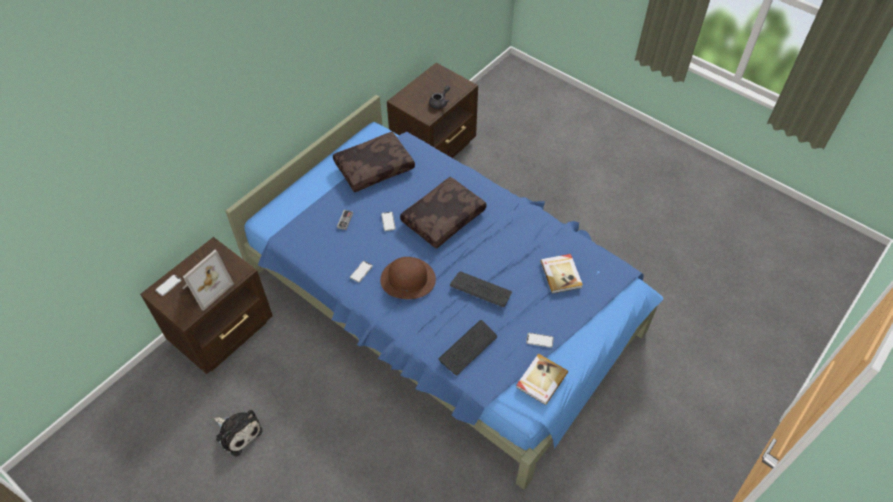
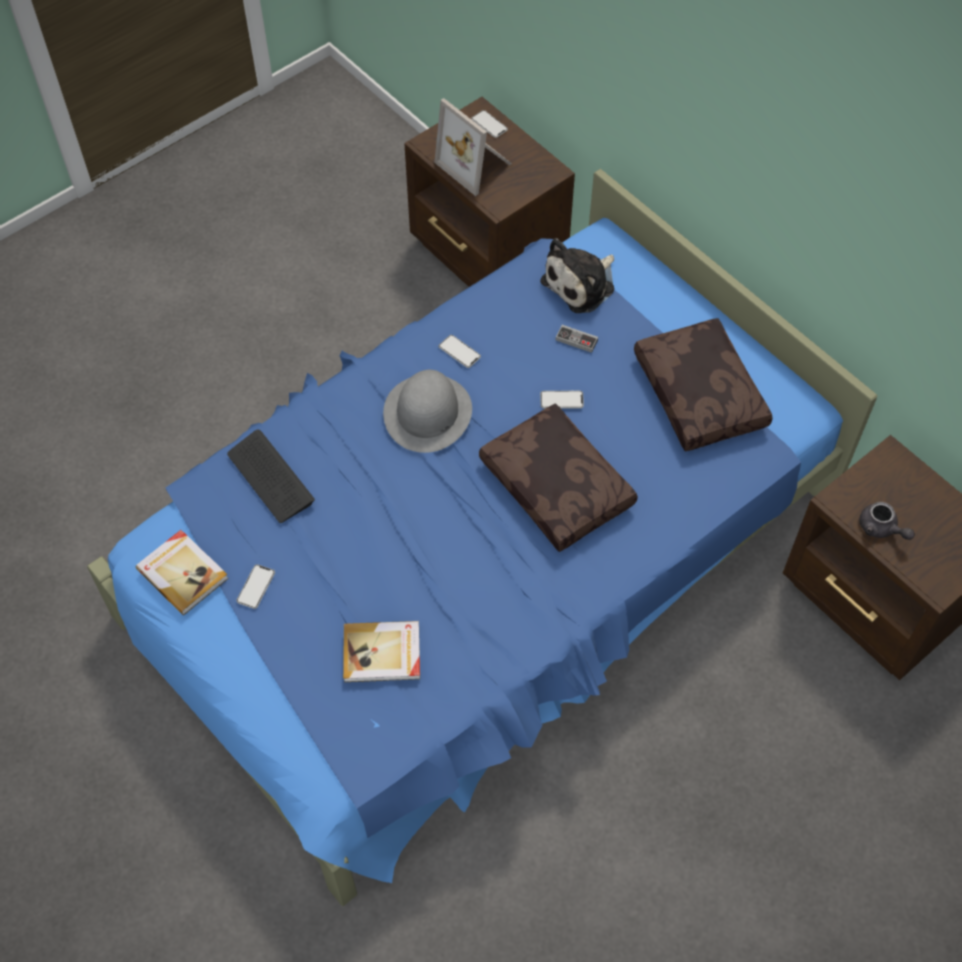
camera: 100 degrees right, 5 degrees up
plush toy [214,410,263,457] -> plush toy moved to [540,238,614,313]
brown hat [380,257,436,299] -> grey hat [383,370,472,453]
keyboard [450,271,512,307] -> none

